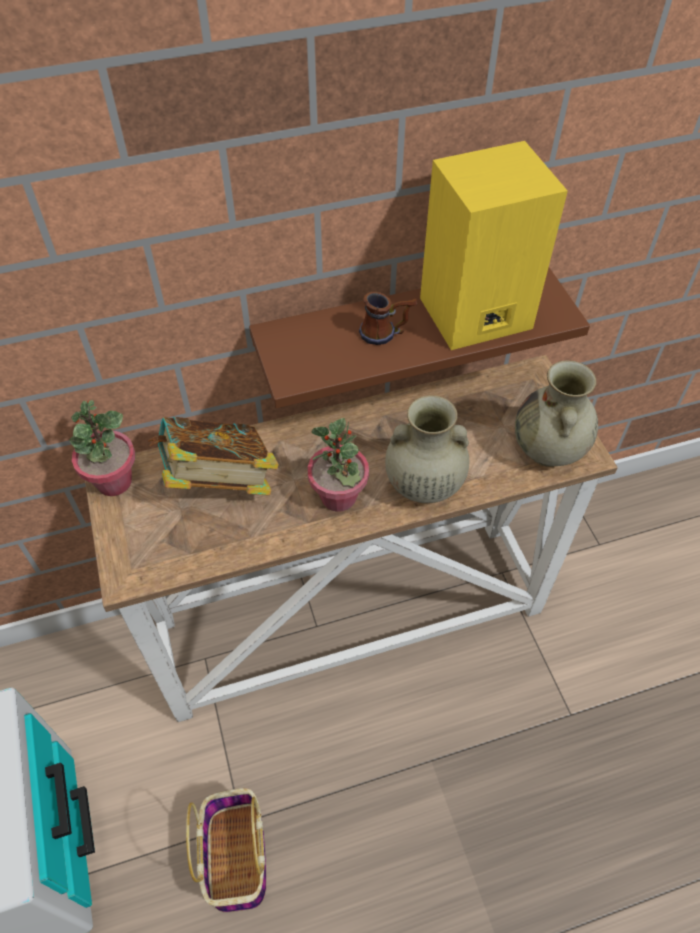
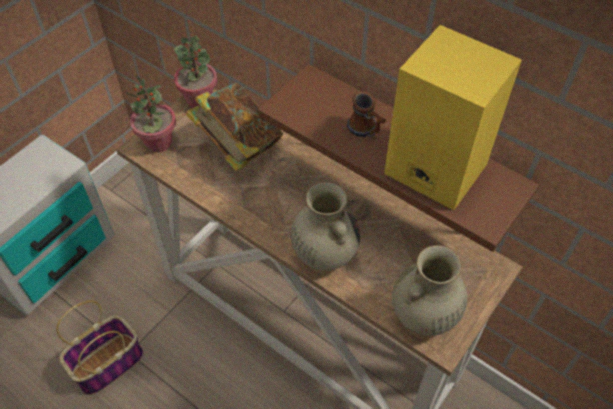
camera: 55 degrees right, 0 degrees up
potted plant [307,418,369,512] -> potted plant moved to [124,75,176,153]

